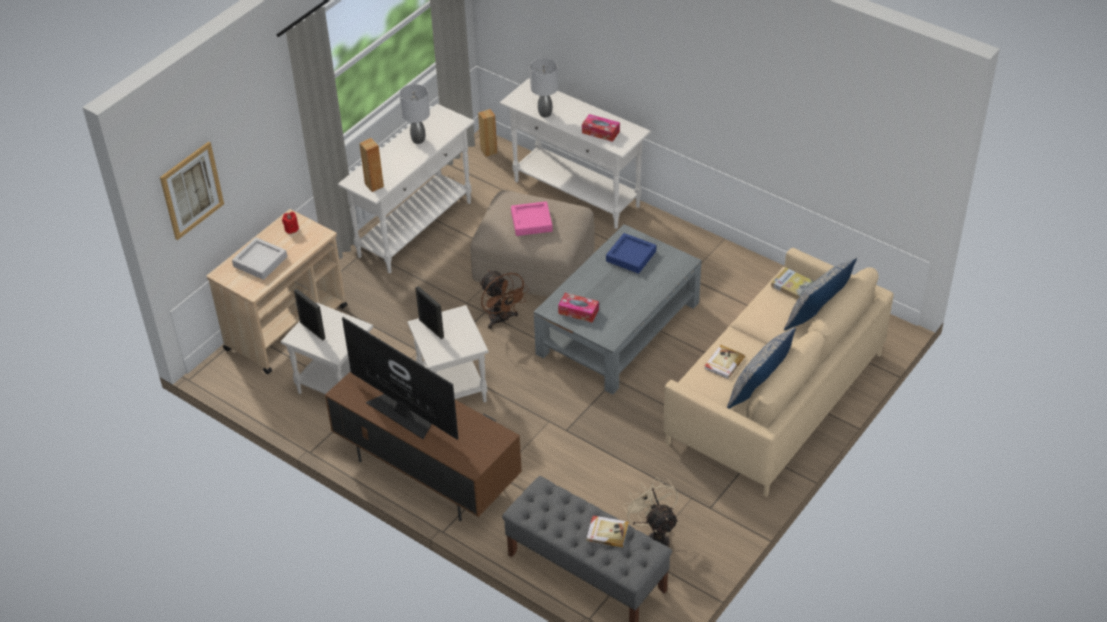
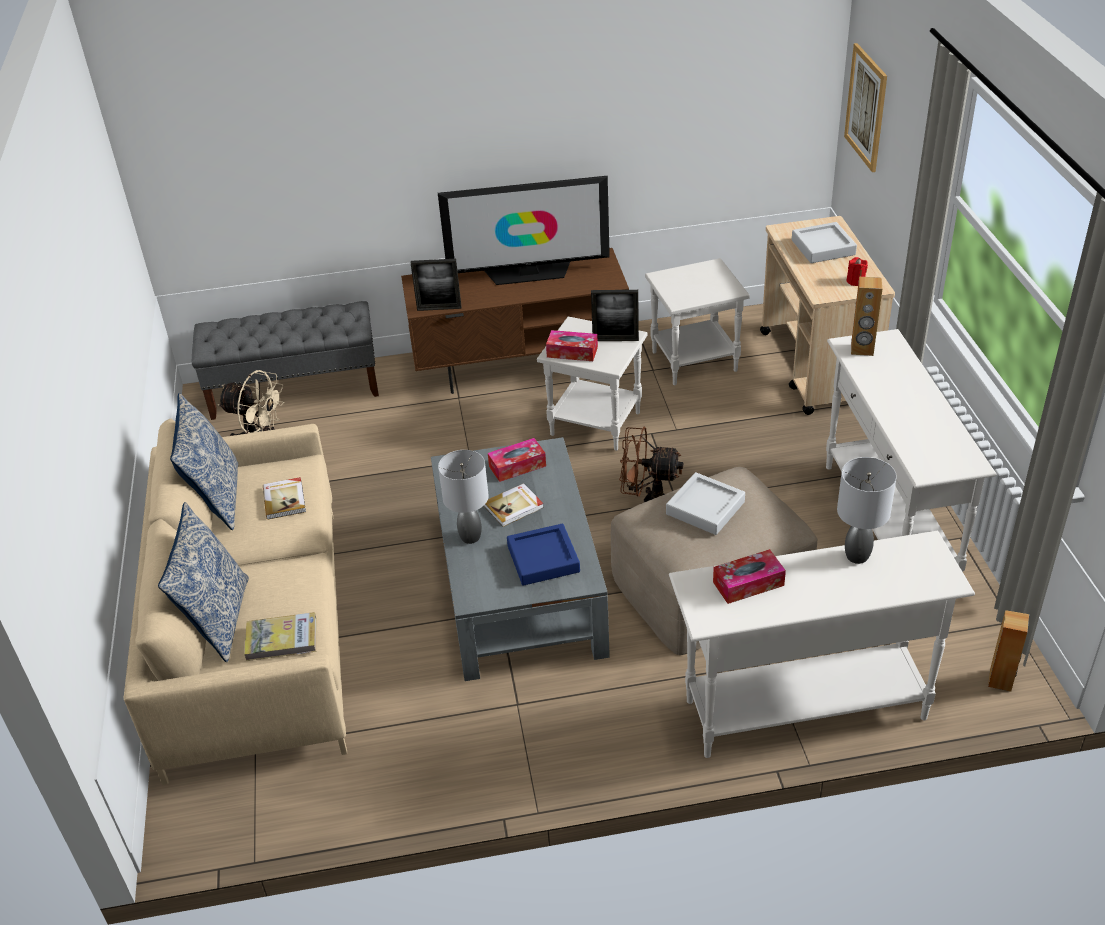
camera: 135 degrees right, 5 degrees down
picture frame [294,289,326,340] -> picture frame moved to [411,259,461,311]
grey table lamp [399,84,430,144] -> grey table lamp moved to [438,450,489,544]
pink tray [511,201,553,236] -> grey tray [666,472,745,535]
book [586,516,629,547] -> book moved to [484,483,544,527]
none -> tissue box [546,330,598,361]

